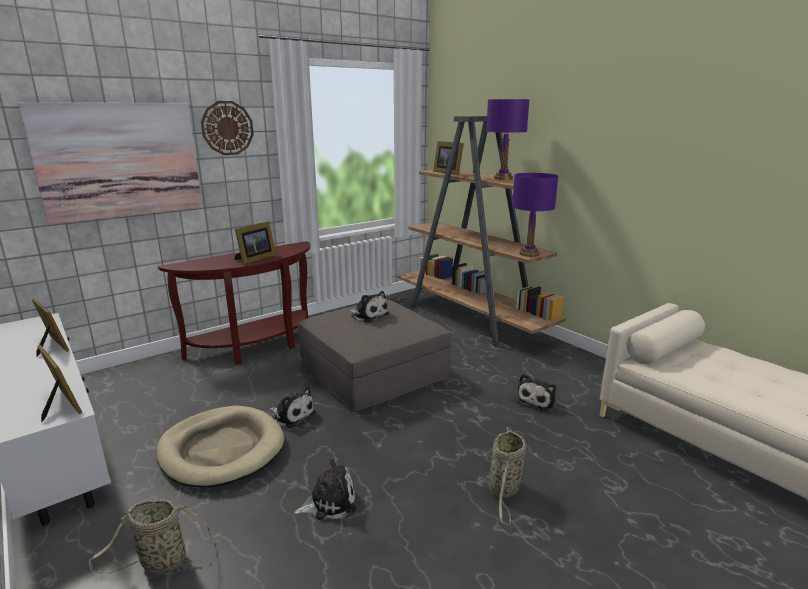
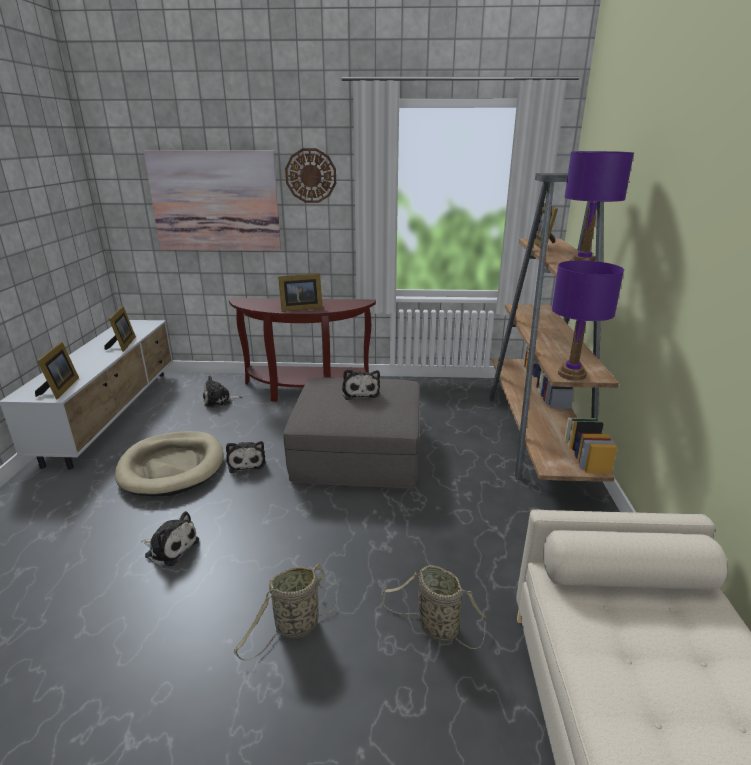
camera: 40 degrees right, 5 degrees up
basket [89,499,213,575] -> basket moved to [381,565,486,649]
plush toy [516,374,556,411] -> plush toy moved to [203,375,242,408]

